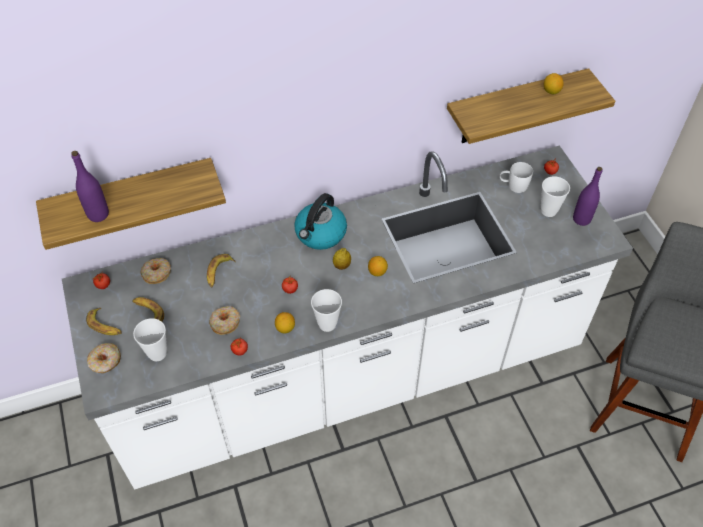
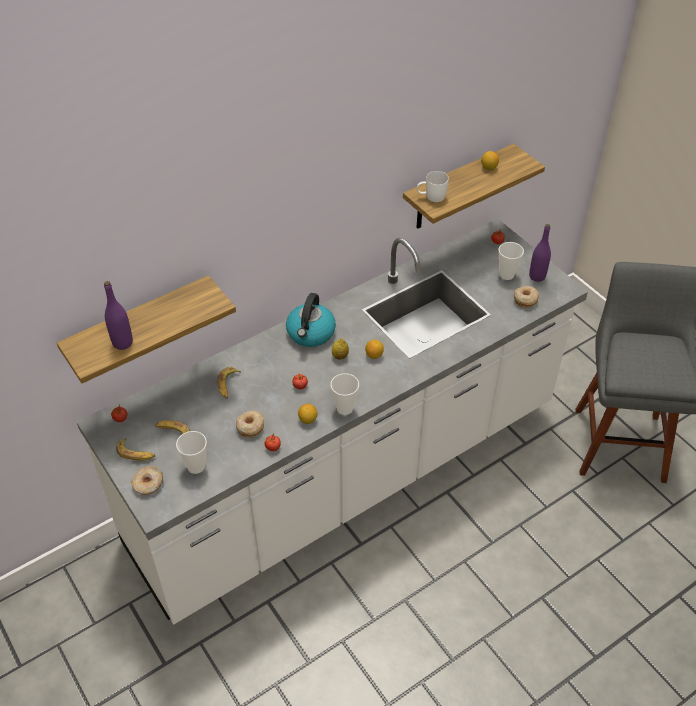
camera: 15 degrees left, 5 degrees down
donut [141,258,171,284] -> donut moved to [514,286,539,308]
white mug [500,162,533,193] -> white mug moved to [417,171,449,202]

